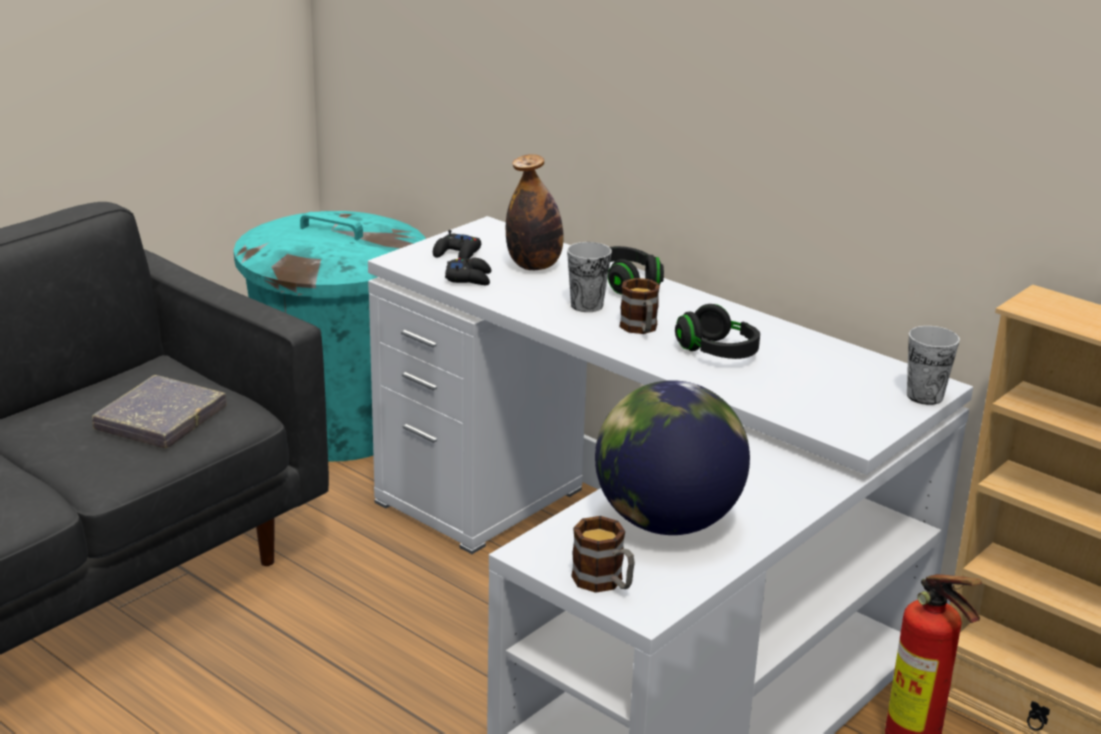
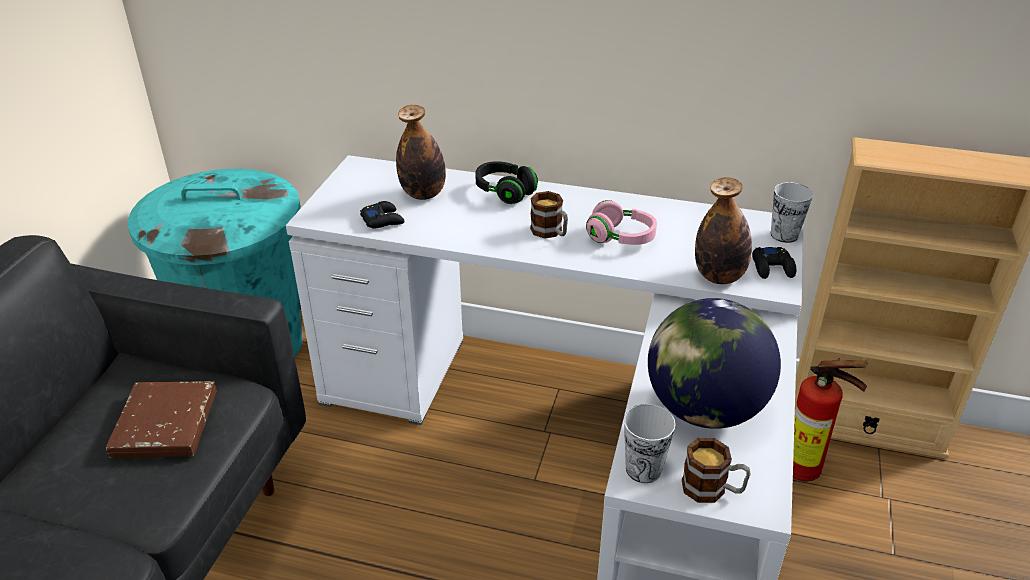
camera: 25 degrees left, 10 degrees up
grey book [92,375,226,448] -> brown book [106,381,217,458]
black game controller [433,230,481,259] -> black game controller moved to [752,247,796,279]
cup [567,242,612,312] -> cup moved to [624,404,676,483]
black headphones [675,304,760,359] -> pink headphones [586,200,657,245]
none -> bottle [695,177,752,284]

